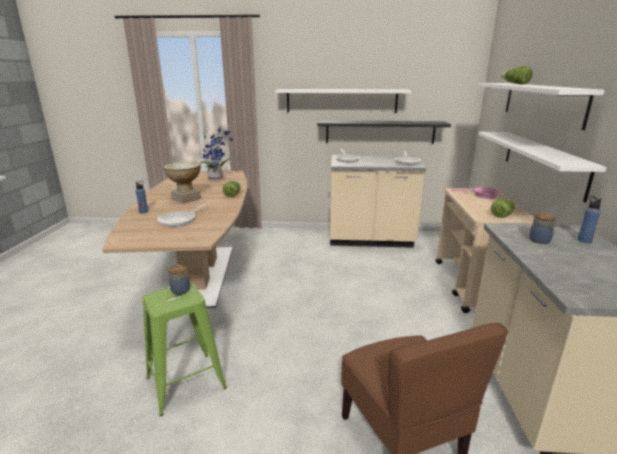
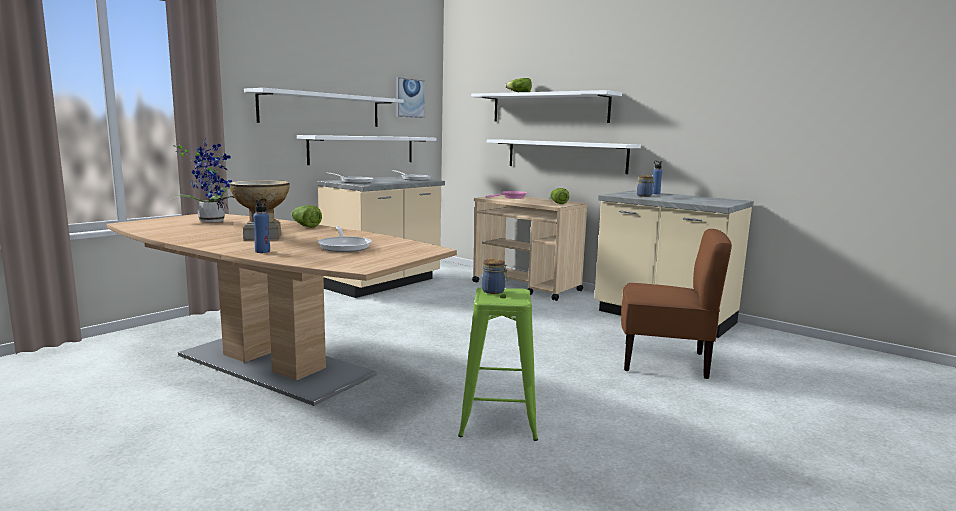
camera: 55 degrees left, 10 degrees down
black shelf [317,120,451,144] -> white shelf [297,135,437,165]
none -> picture [396,77,425,118]

